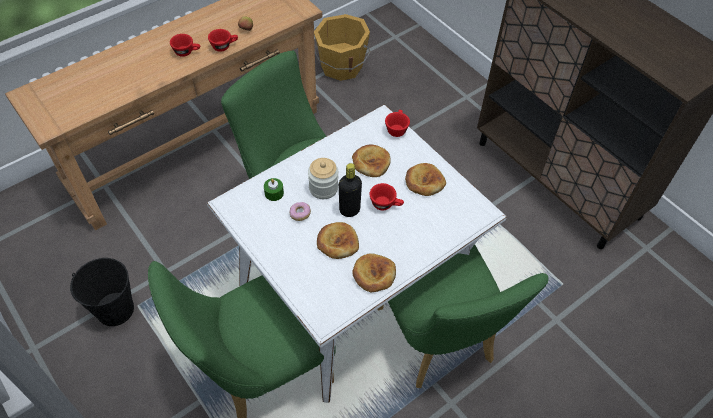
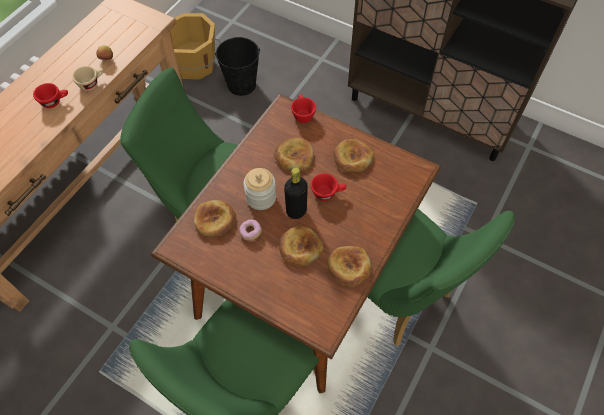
camera: 20 degrees left, 5 degrees up
black bucket [70,258,134,326] -> black bucket moved to [215,37,260,96]
white dining table [207,104,507,403] -> brown dining table [151,94,441,393]
red cup [208,29,238,52] -> beige cup [72,66,104,91]
green candle [264,178,284,201] -> bread [194,200,236,237]

